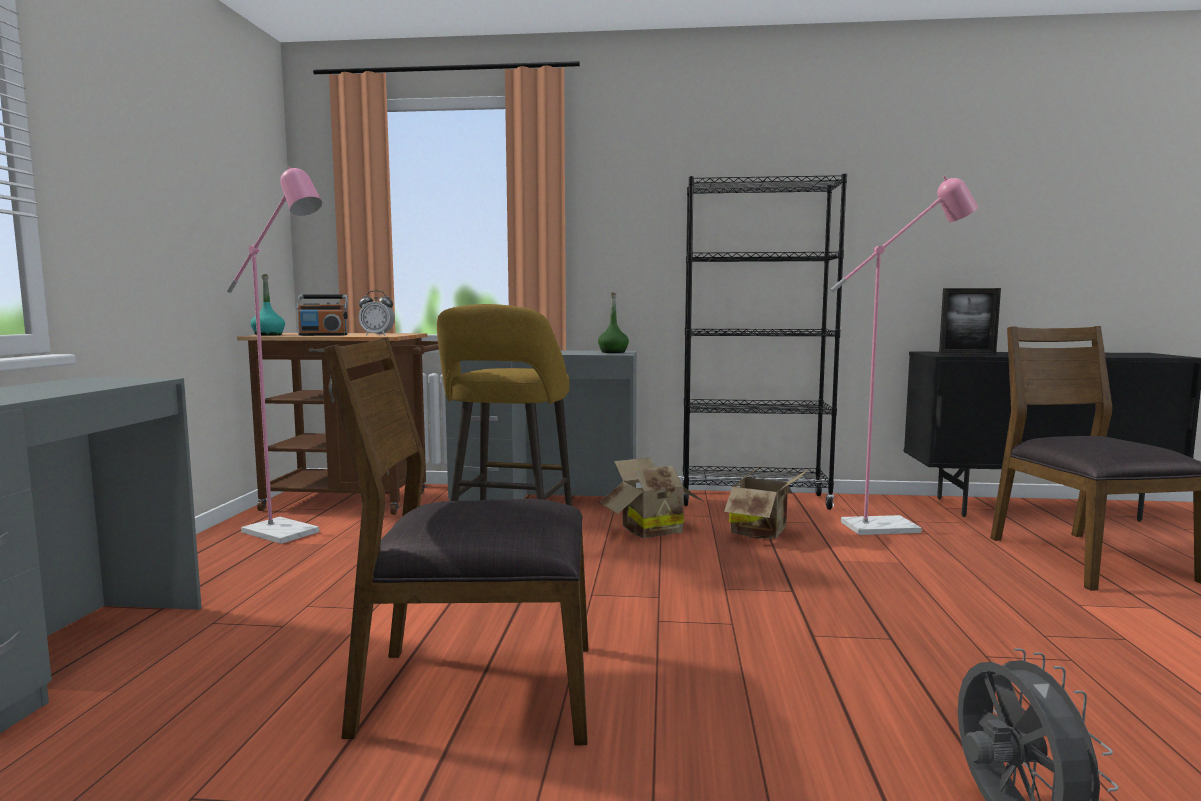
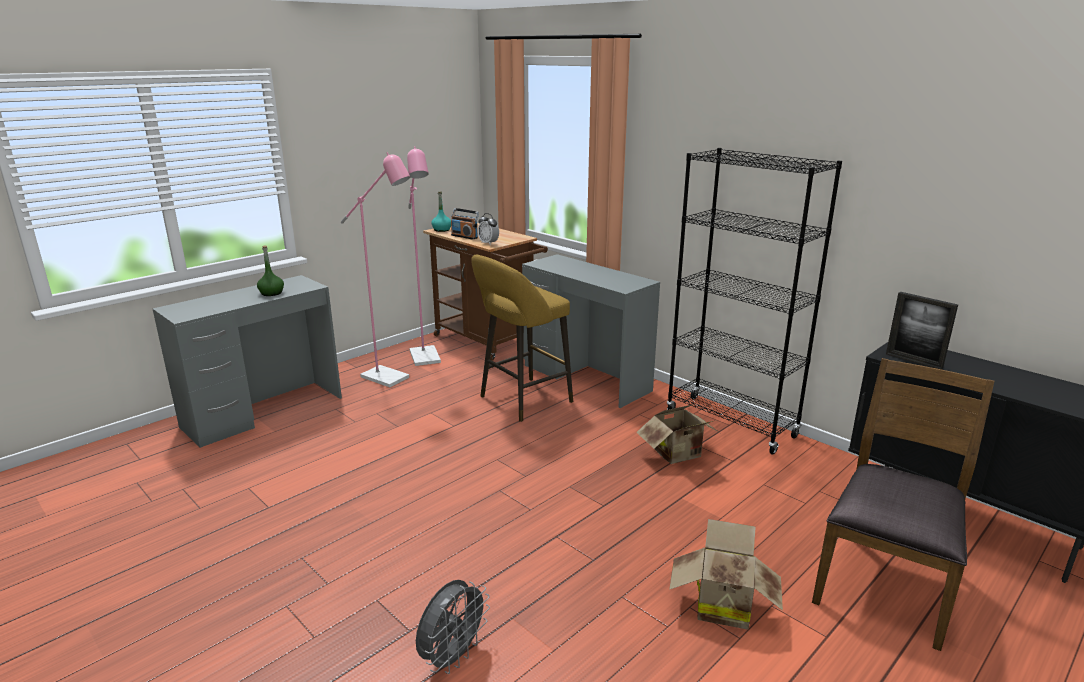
camera: 40 degrees right, 15 degrees up
brown chair [324,337,588,745] -> none
green bottle [598,292,629,353] -> green bottle moved to [257,245,284,296]
cardboard box [599,457,703,538] -> cardboard box moved to [669,519,783,630]
pink floor lamp [830,176,978,535] -> pink floor lamp moved to [341,152,410,387]

